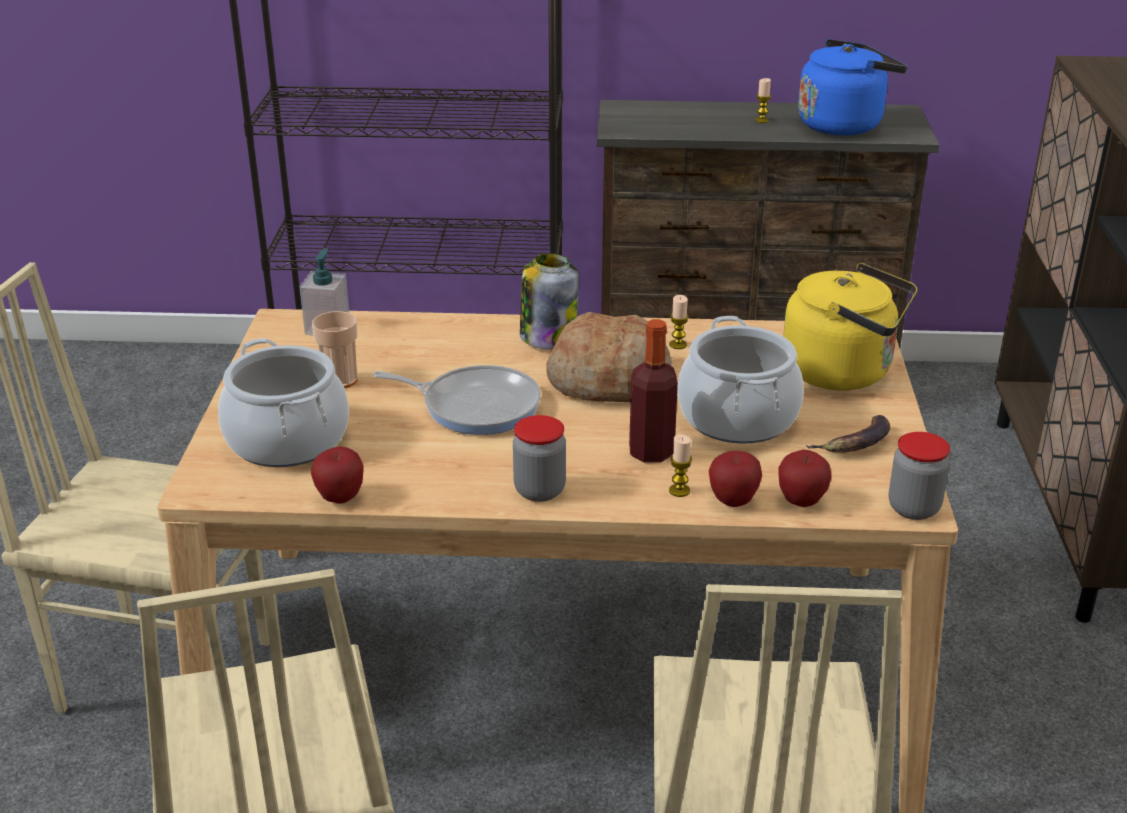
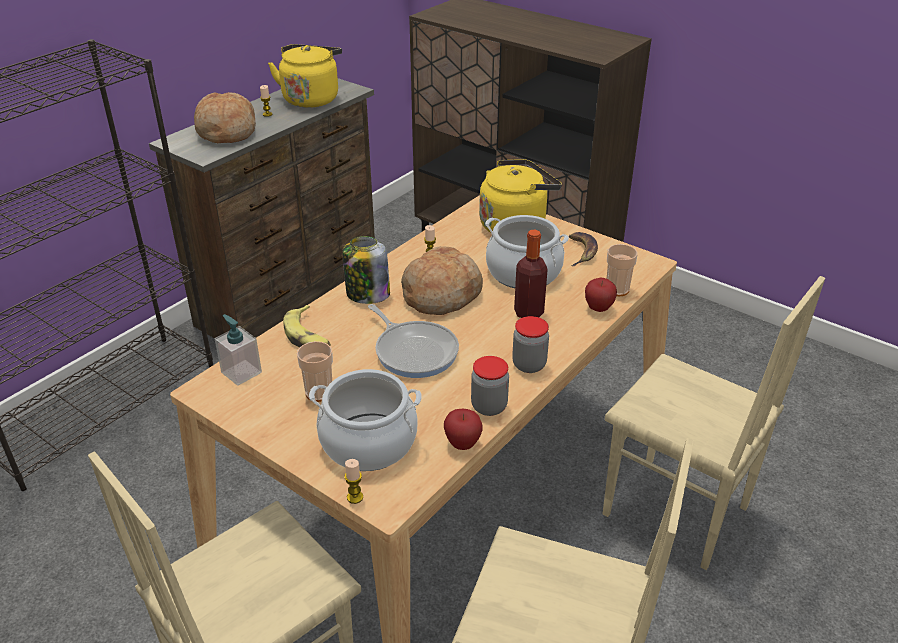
camera: 55 degrees left, 5 degrees up
frying pan [373,365,541,435] -> frying pan turned 90 degrees clockwise [368,304,459,378]
candle [669,435,692,497] -> candle moved to [345,459,363,504]
apple [778,450,831,507] -> cup [606,244,638,296]
blue kettle [798,39,907,136] -> yellow kettle [268,44,342,108]
jar [889,432,950,520] -> jar moved to [471,356,509,416]
none -> bread [194,92,256,143]
none -> banana [283,305,331,348]

